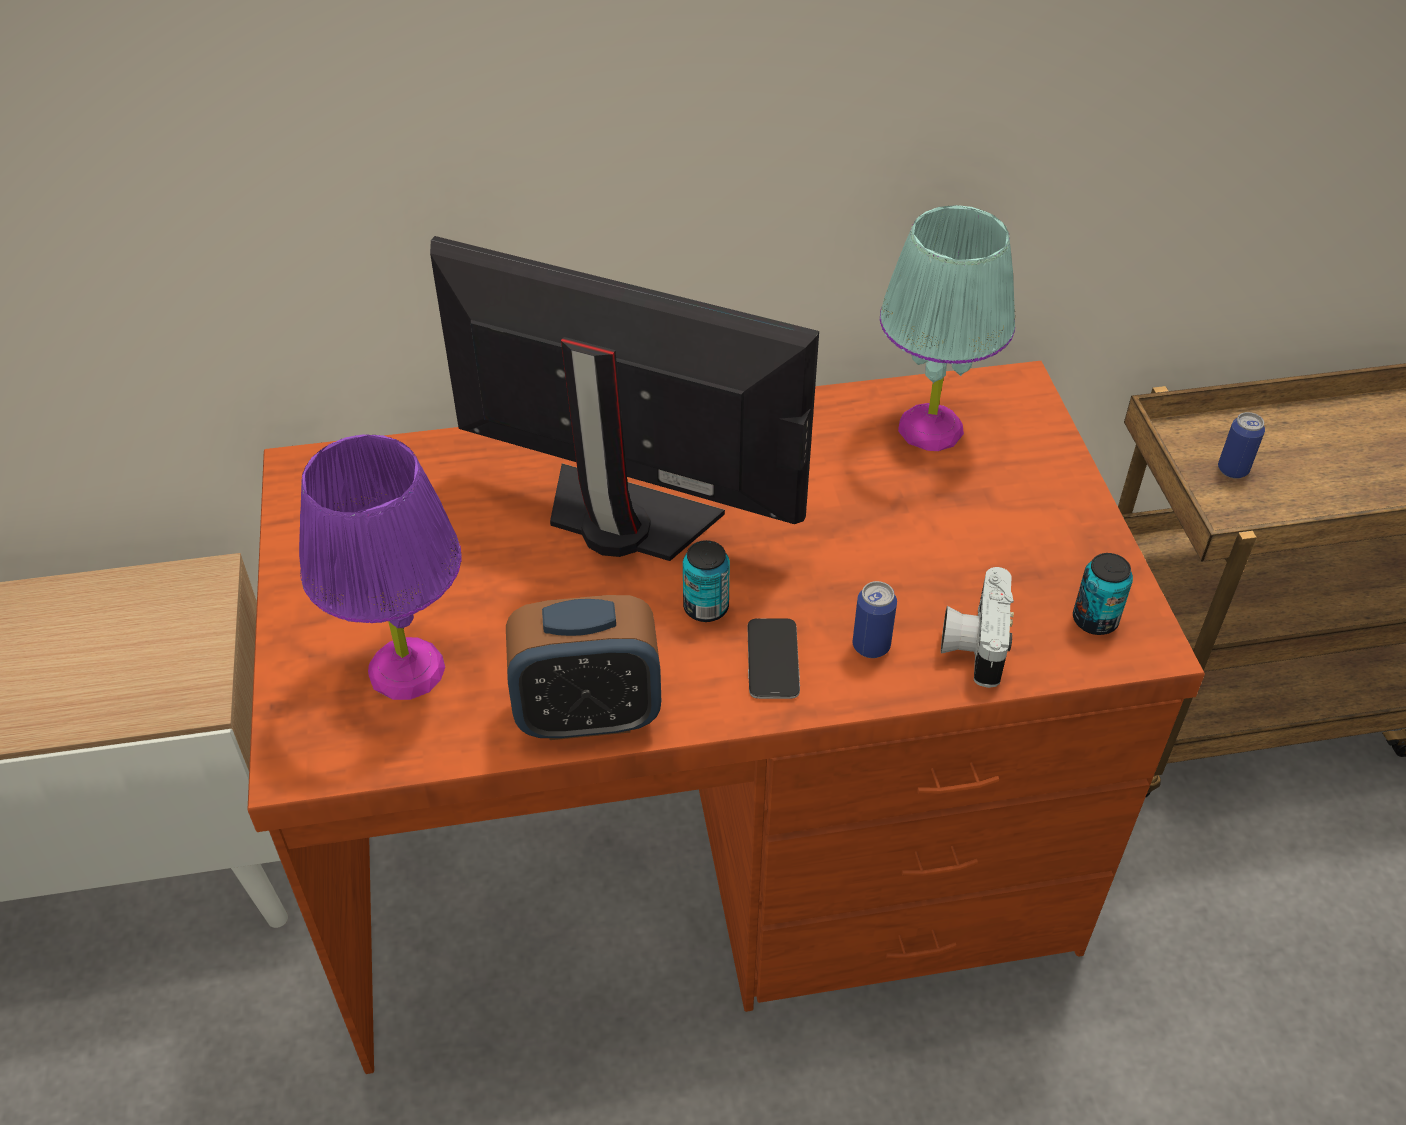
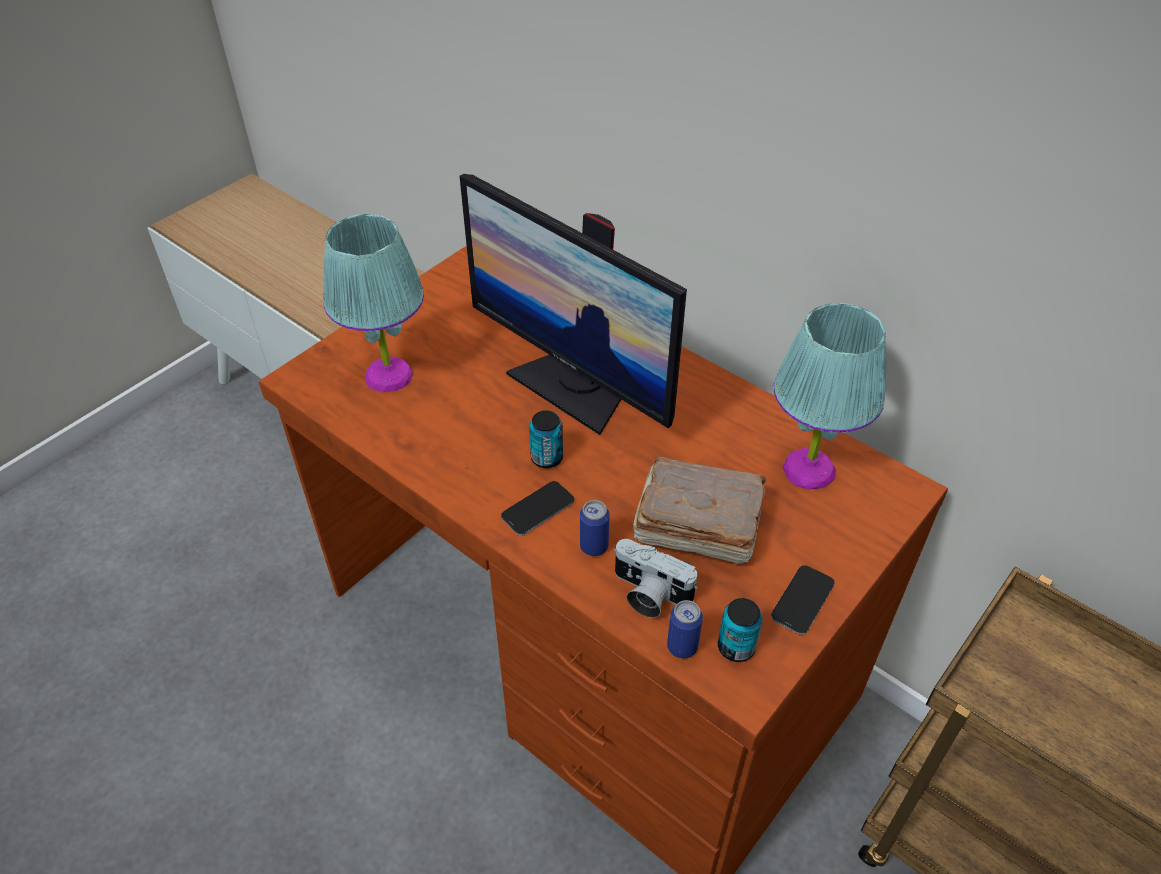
camera: 50 degrees right, 0 degrees up
purple table lamp [299,434,462,700] -> turquoise table lamp [323,214,424,393]
monitor [430,236,819,561] -> monitor turned 150 degrees clockwise [460,174,687,435]
alarm clock [506,595,661,740] -> none
camera [941,567,1014,688] -> camera turned 120 degrees counterclockwise [614,539,698,618]
can [1218,412,1265,479] -> can moved to [667,600,703,658]
none -> brown book [633,456,766,564]
none -> phone [771,565,835,635]

